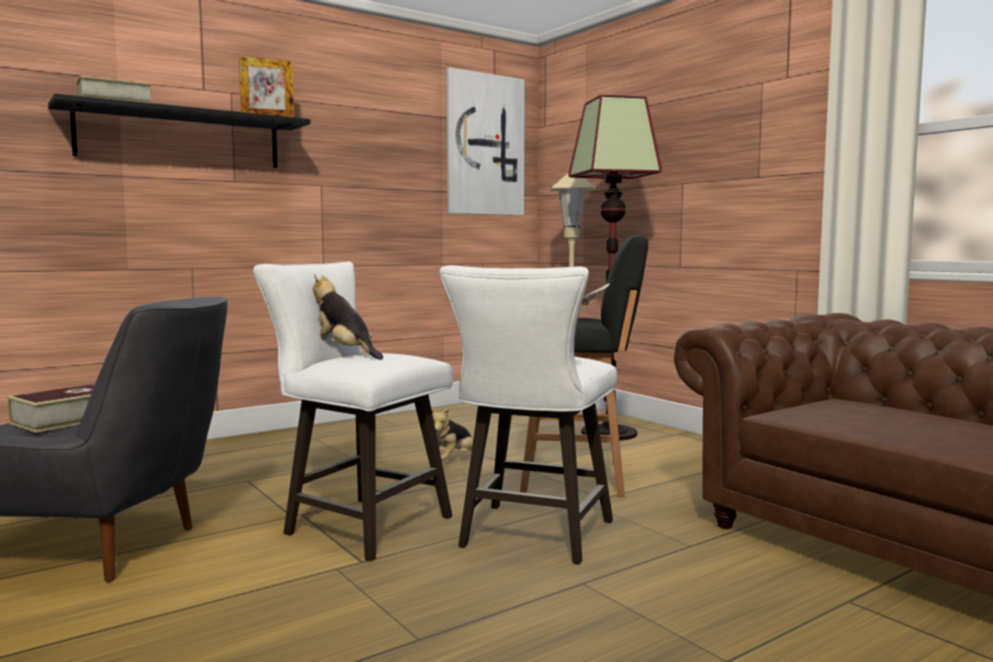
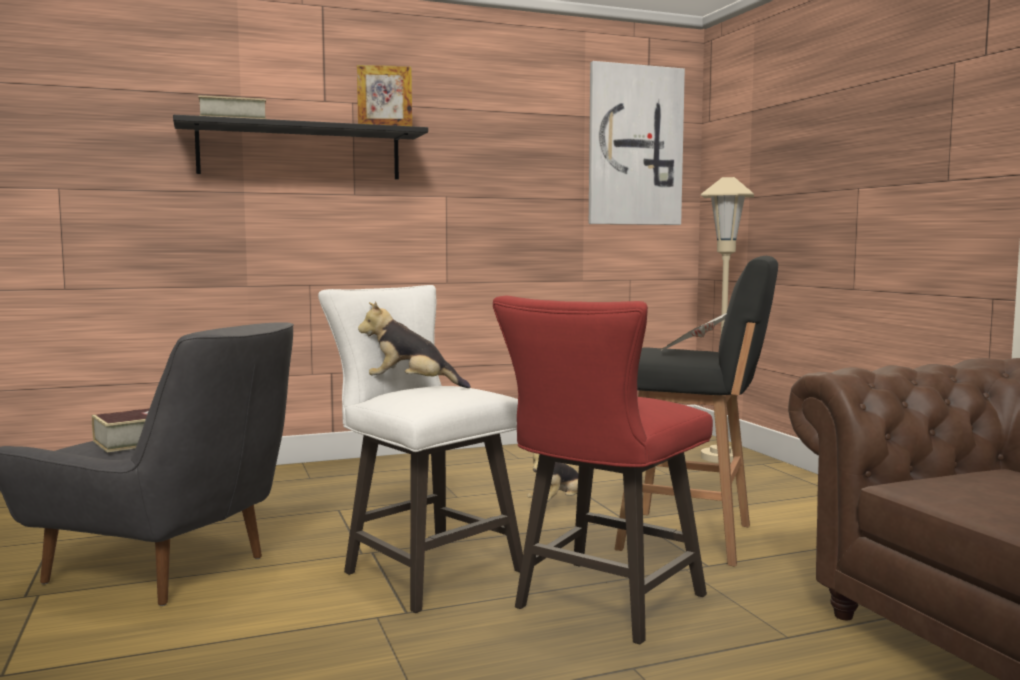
camera: 15 degrees right, 0 degrees up
plush toy [313,274,383,360] -> plush toy turned 45 degrees counterclockwise [358,302,470,388]
white stool [440,265,617,565] -> red stool [493,296,713,644]
floor lamp [568,94,662,441] -> none

